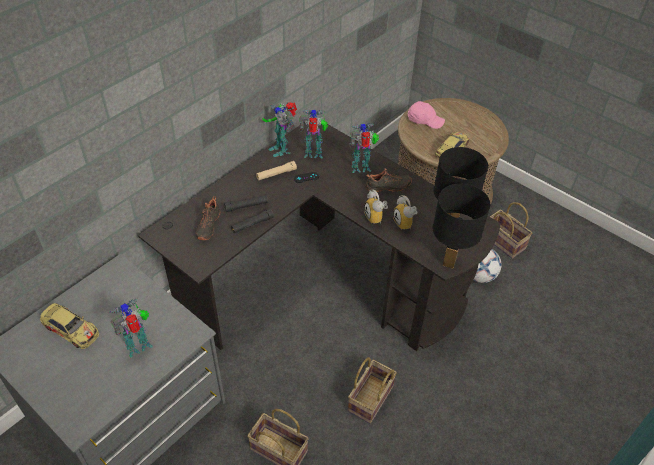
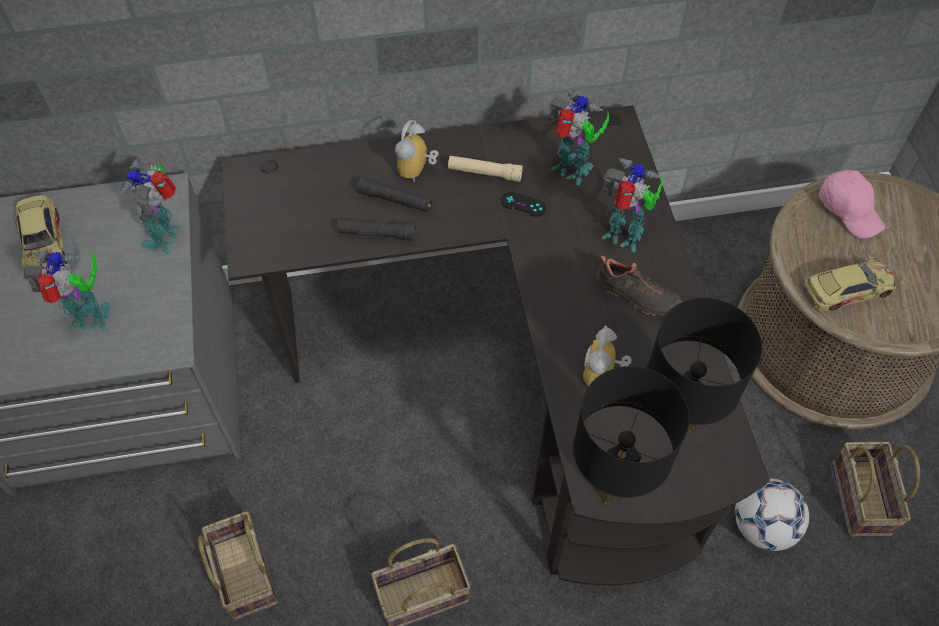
camera: 40 degrees right, 10 degrees up
black shoe [196,196,221,240] -> none
toy robot [263,102,297,157] -> toy robot moved to [120,159,182,254]
alarm clock [364,189,388,224] -> alarm clock moved to [395,120,439,183]

